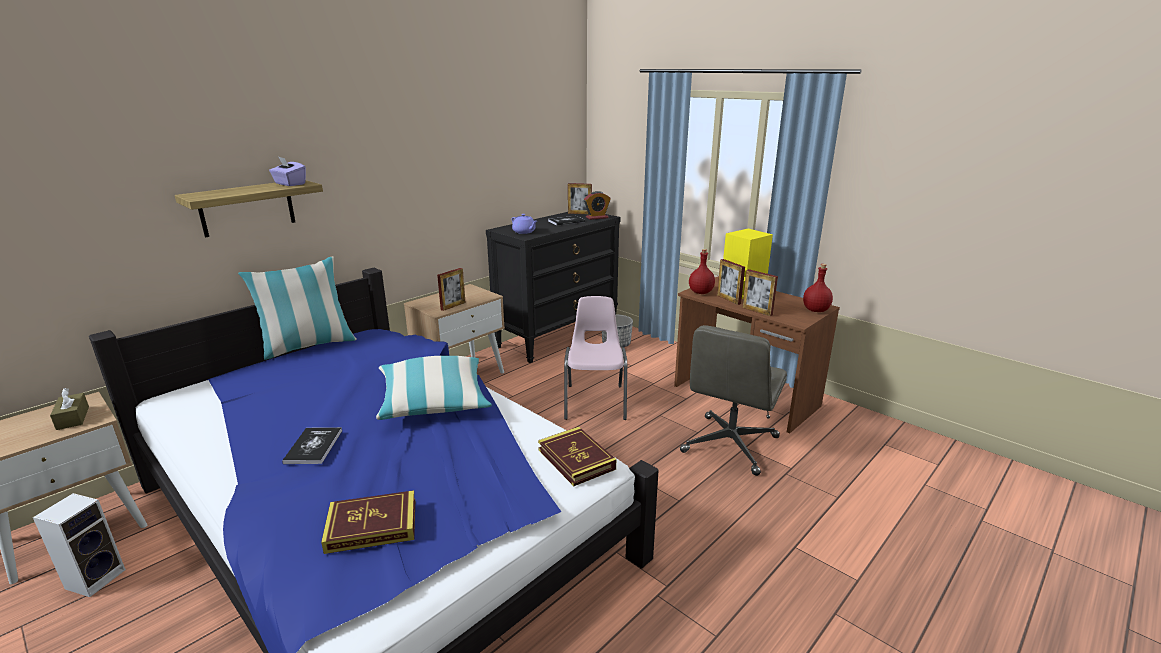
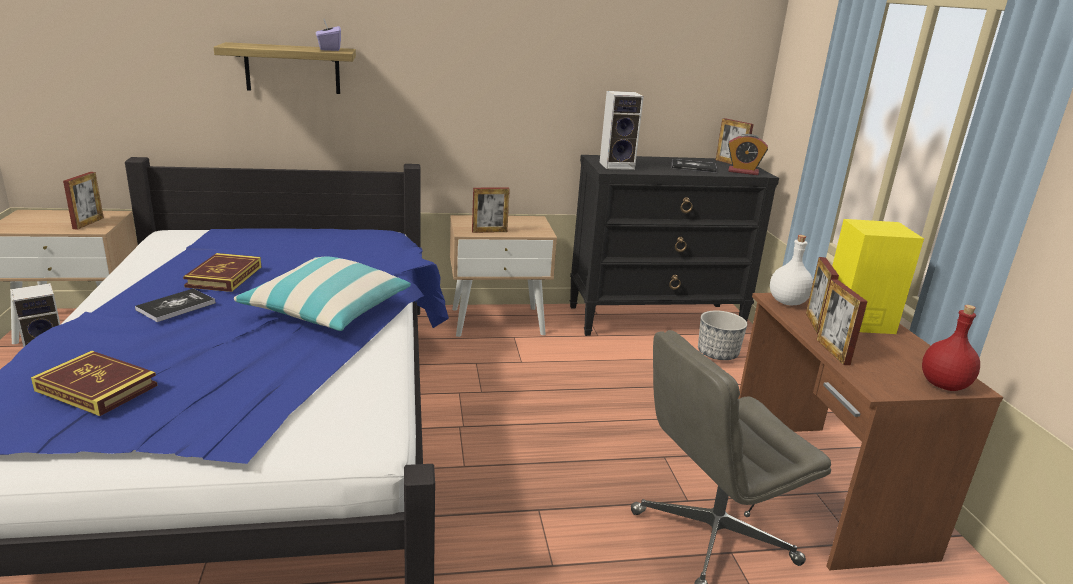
camera: 35 degrees right, 0 degrees up
brown tissue box [50,388,89,430] -> picture frame [63,172,104,230]
pillow [238,257,357,360] -> none
purple teapot [512,214,537,234] -> speaker [600,91,644,170]
book [538,427,616,486] -> book moved to [183,253,261,292]
pink chair [564,296,627,420] -> none
red bottle [689,249,715,294] -> white bottle [770,235,813,305]

